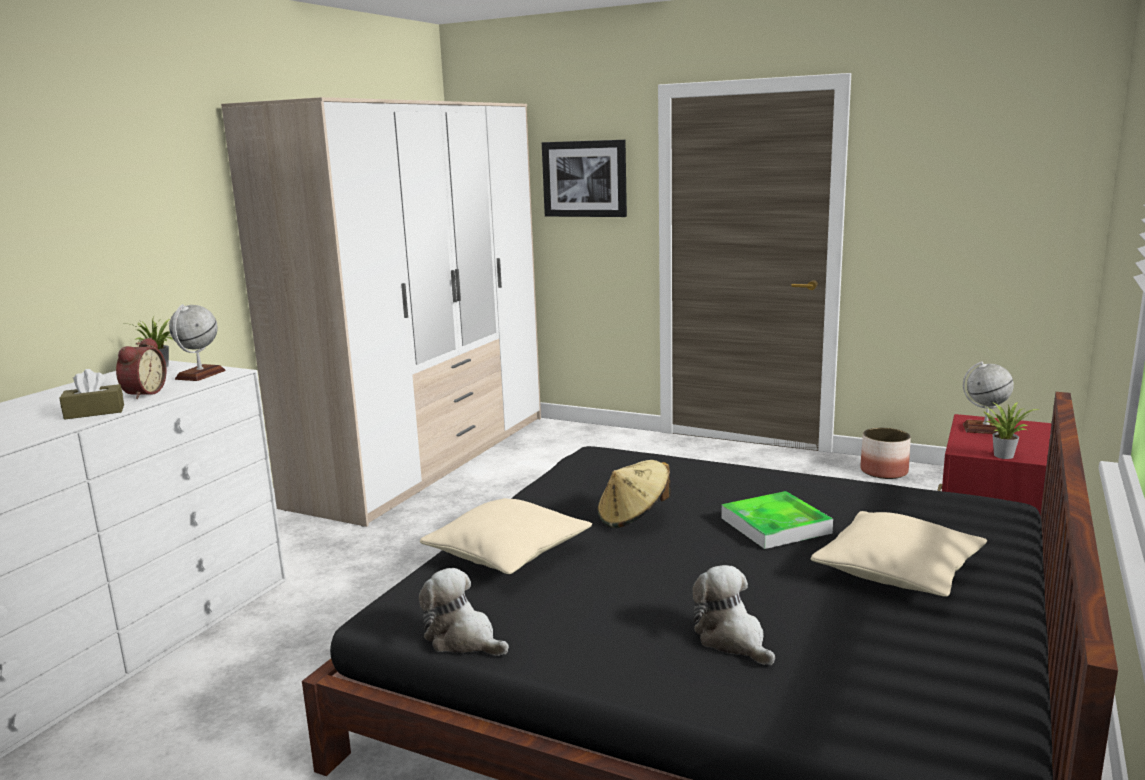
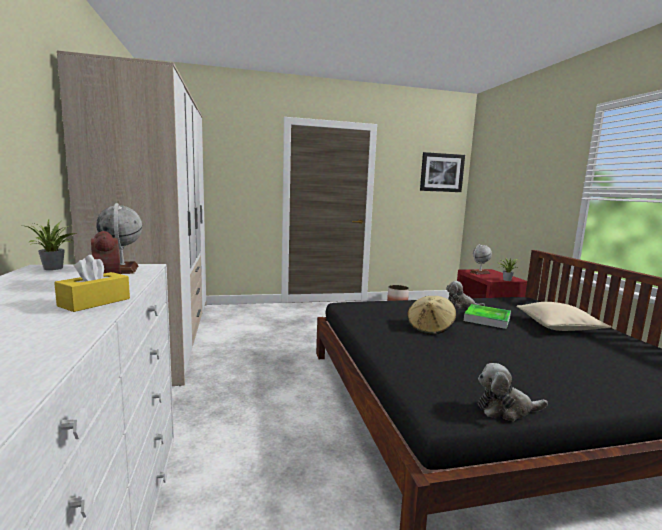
camera: 40 degrees left, 5 degrees down
brown tissue box [59,369,124,420] -> yellow tissue box [54,255,130,312]
beige pillow [420,498,592,574] -> none
picture [542,140,627,217] -> picture moved to [420,152,465,192]
plush toy [692,565,775,665] -> plush toy moved to [446,281,485,309]

